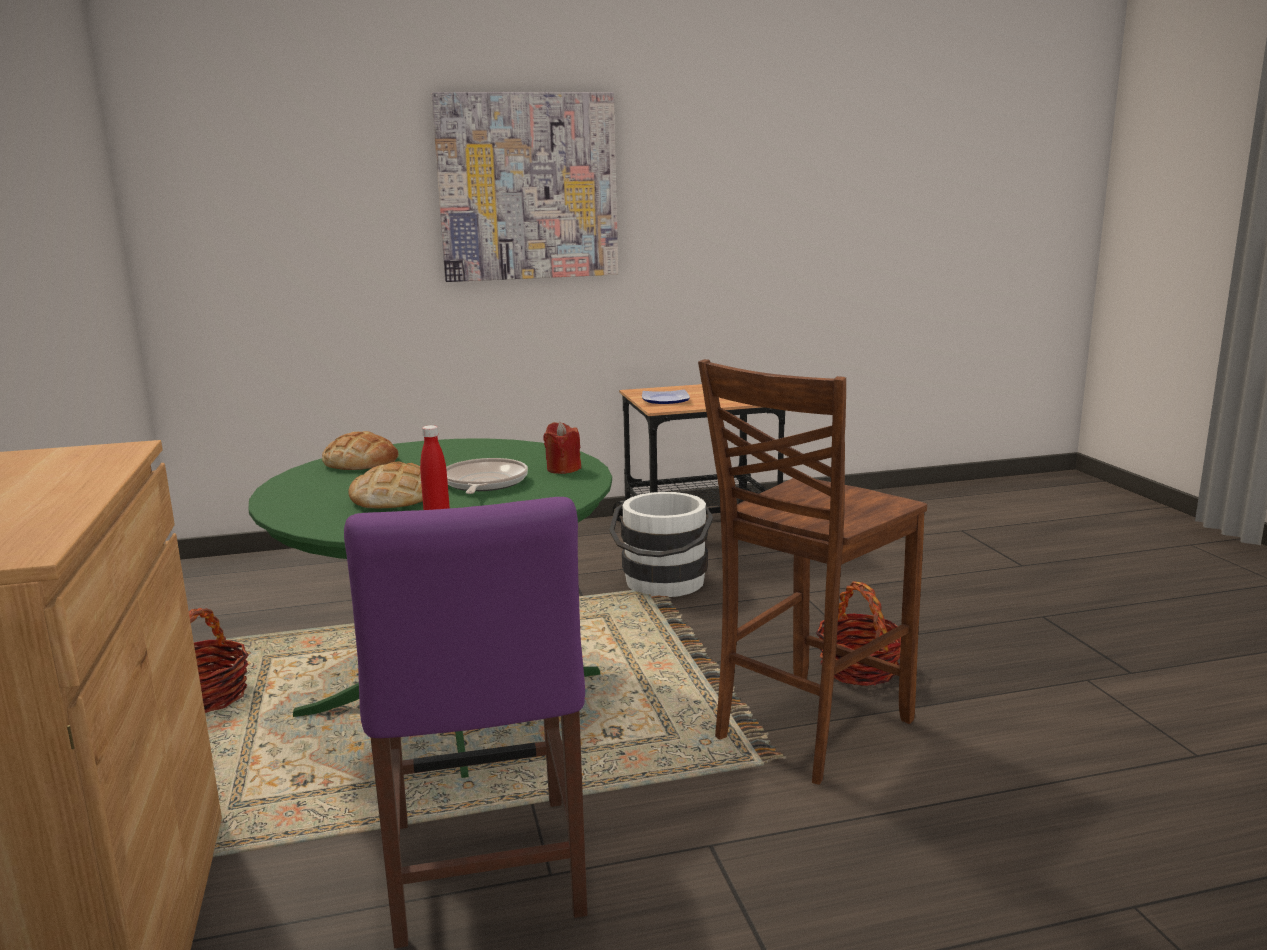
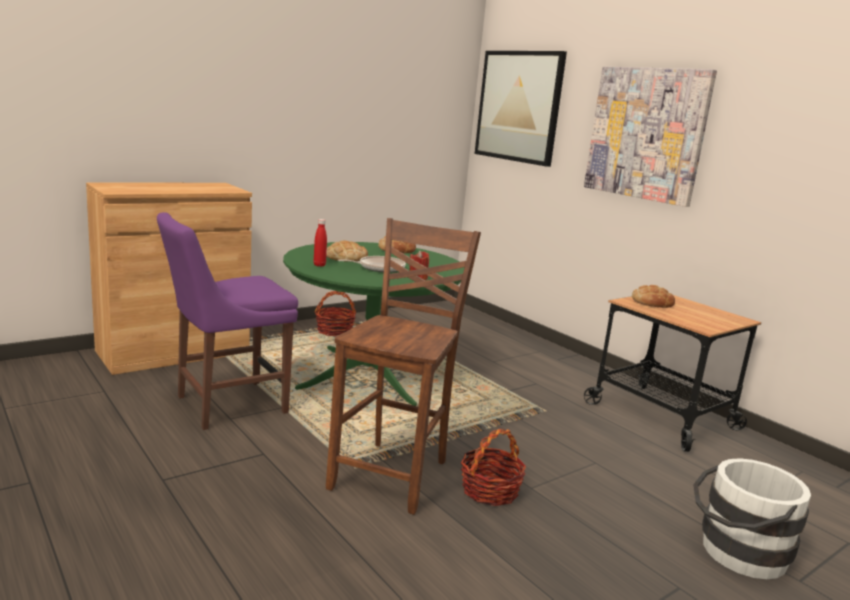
camera: 65 degrees right, 0 degrees up
white bucket [609,492,713,597] -> white bucket moved to [693,458,811,579]
plate [642,390,690,404] -> bread [632,285,675,308]
brown chair [698,359,927,785] -> brown chair turned 90 degrees clockwise [326,218,481,515]
none -> picture [475,51,567,167]

